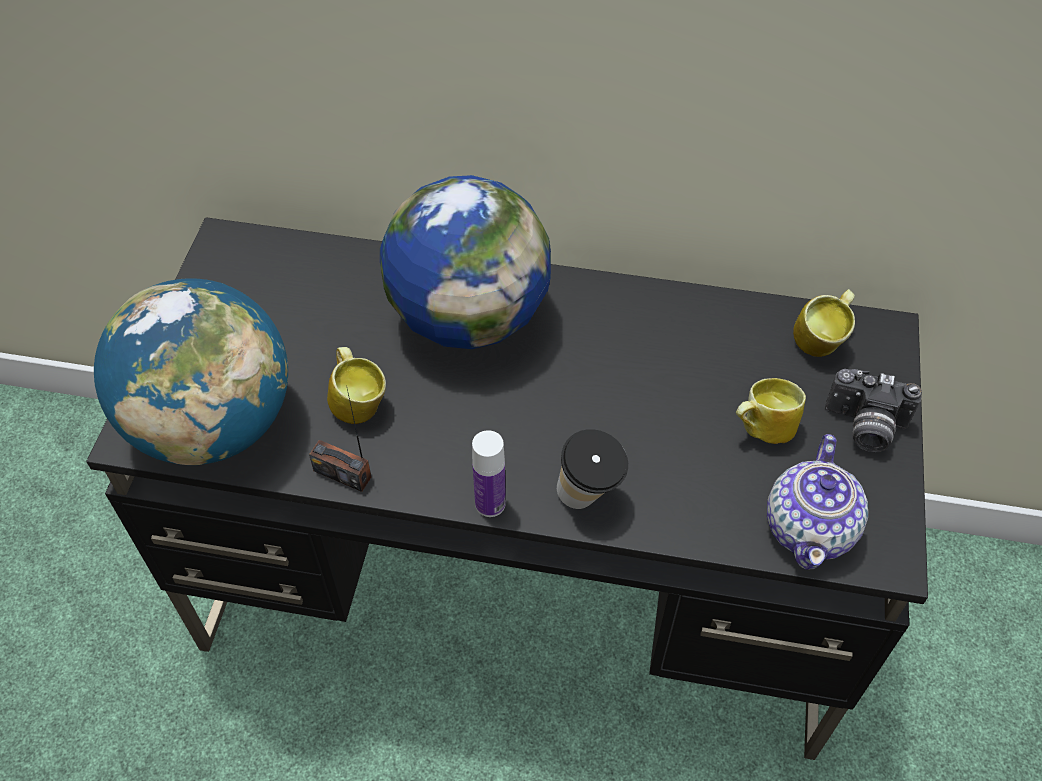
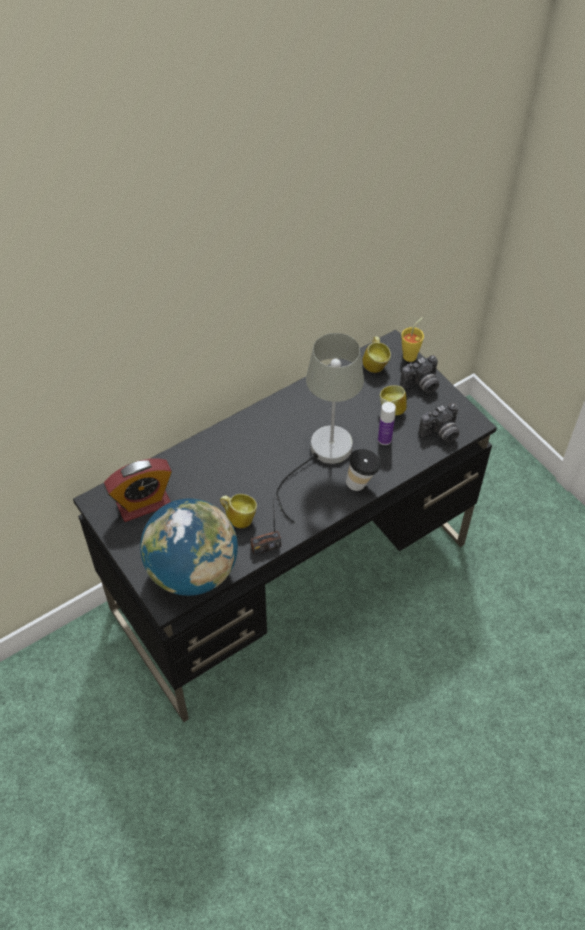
camera: 45 degrees left, 0 degrees up
globe [380,175,551,349] -> none
bottle [472,430,506,517] -> bottle moved to [378,402,396,445]
teapot [767,434,868,570] -> camera [419,403,459,442]
none -> alarm clock [104,458,172,522]
none -> grey table lamp [276,333,364,523]
none -> yellow cup [402,317,424,362]

